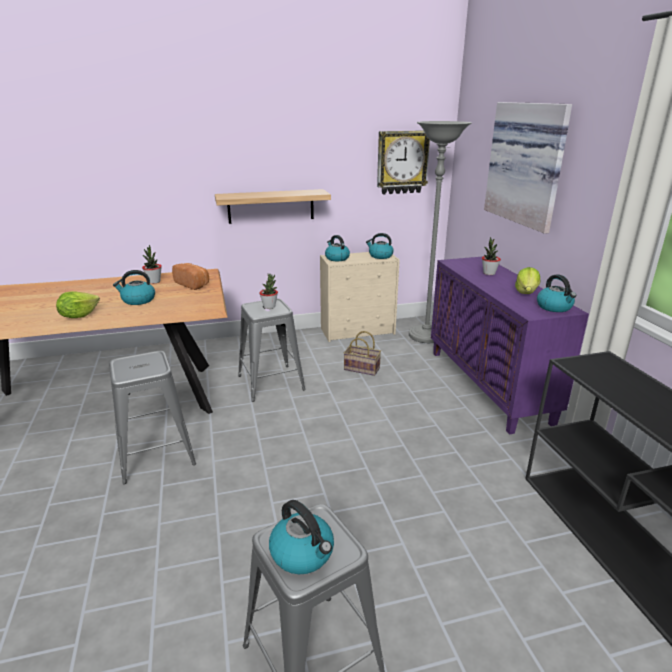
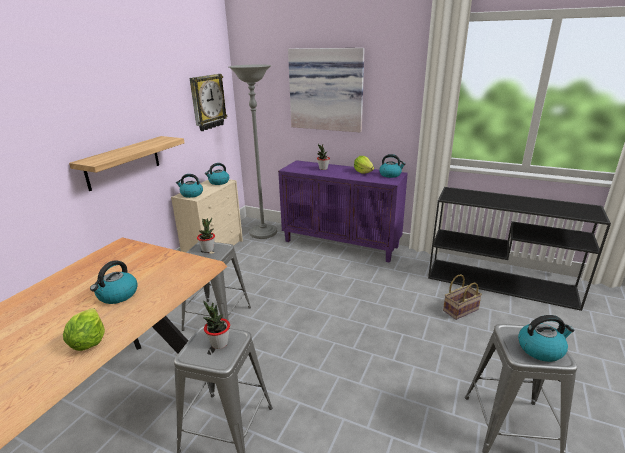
camera: 50 degrees left, 0 degrees up
potted plant [142,245,162,284] -> potted plant moved to [203,301,230,349]
bread [172,263,209,290] -> none
basket [344,331,381,376] -> basket moved to [443,274,482,320]

